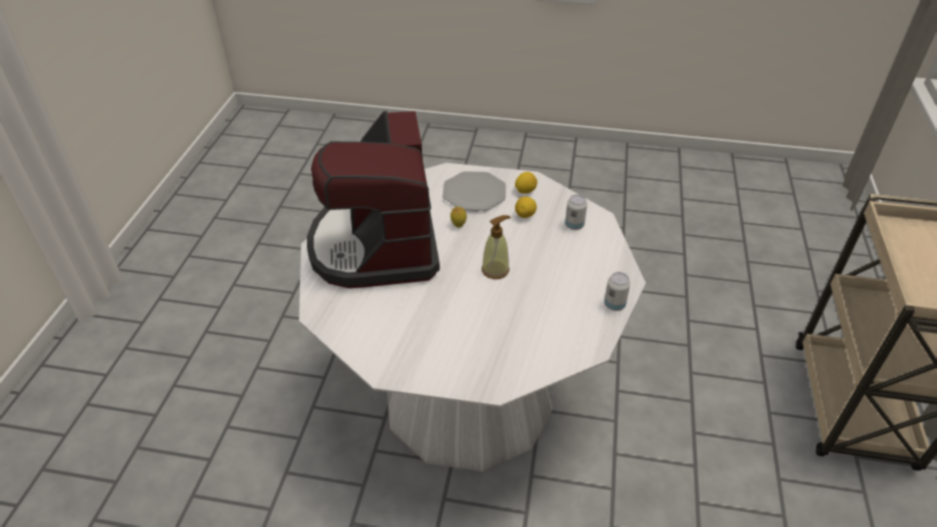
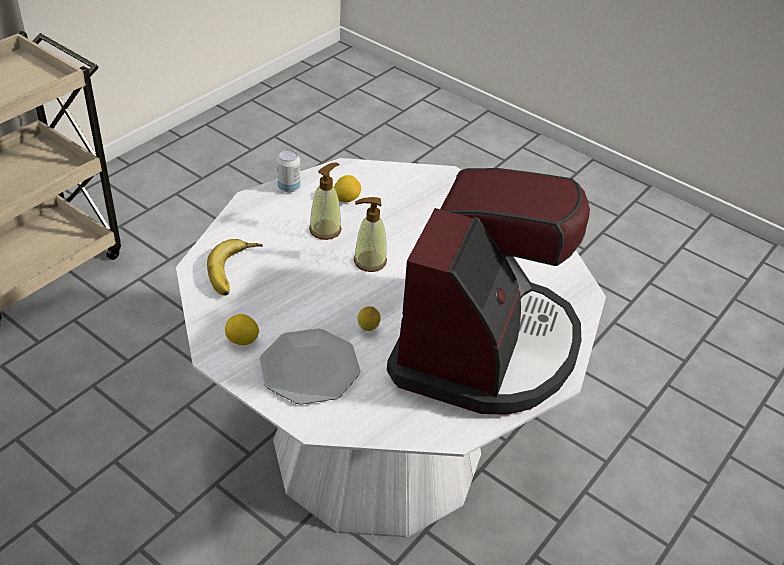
camera: 155 degrees left, 0 degrees up
lemon [515,197,537,218] -> lemon moved to [334,175,361,203]
can [565,194,587,230] -> banana [207,239,263,296]
none -> soap dispenser [309,163,342,240]

